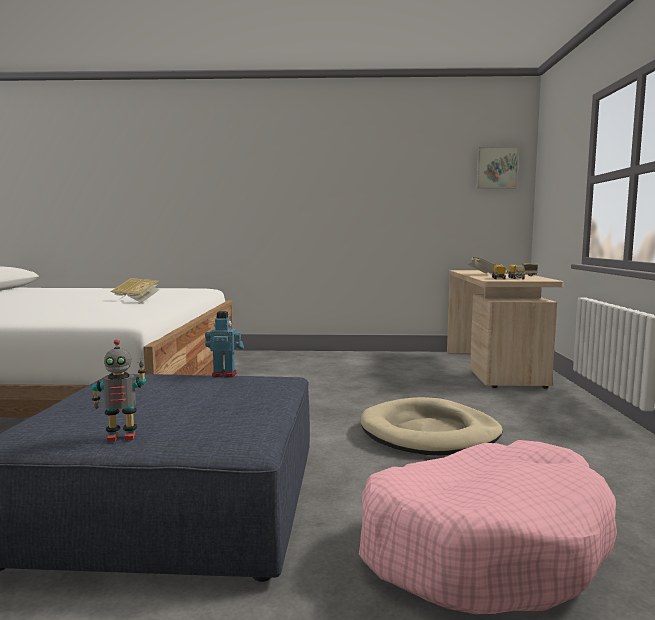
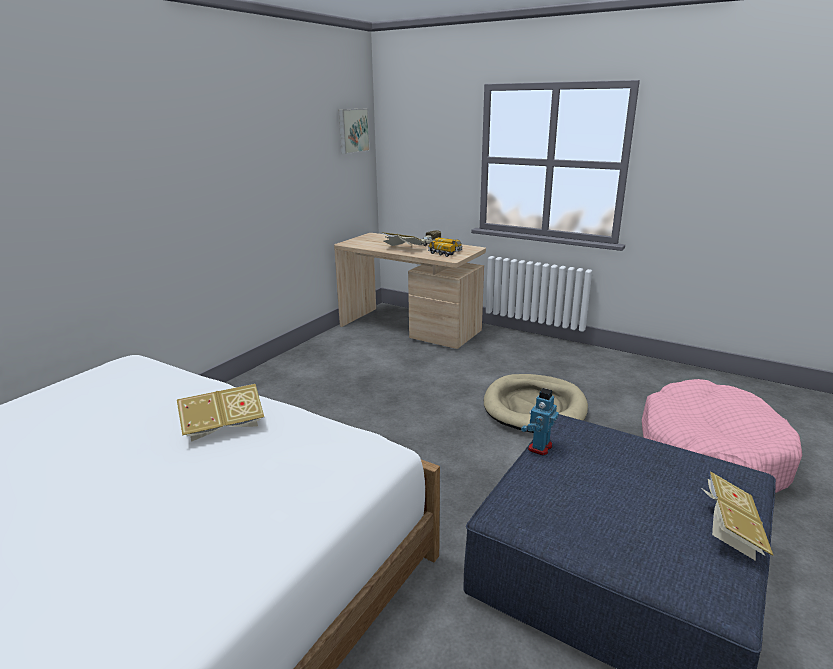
camera: 60 degrees left, 15 degrees up
toy robot [92,339,146,442] -> book [703,471,773,561]

